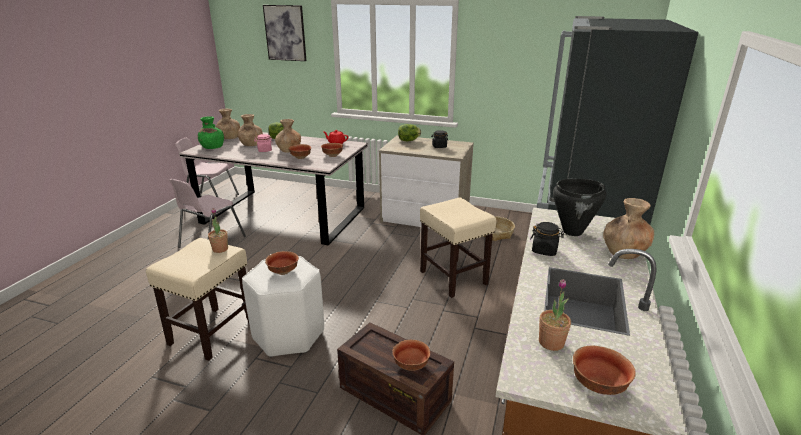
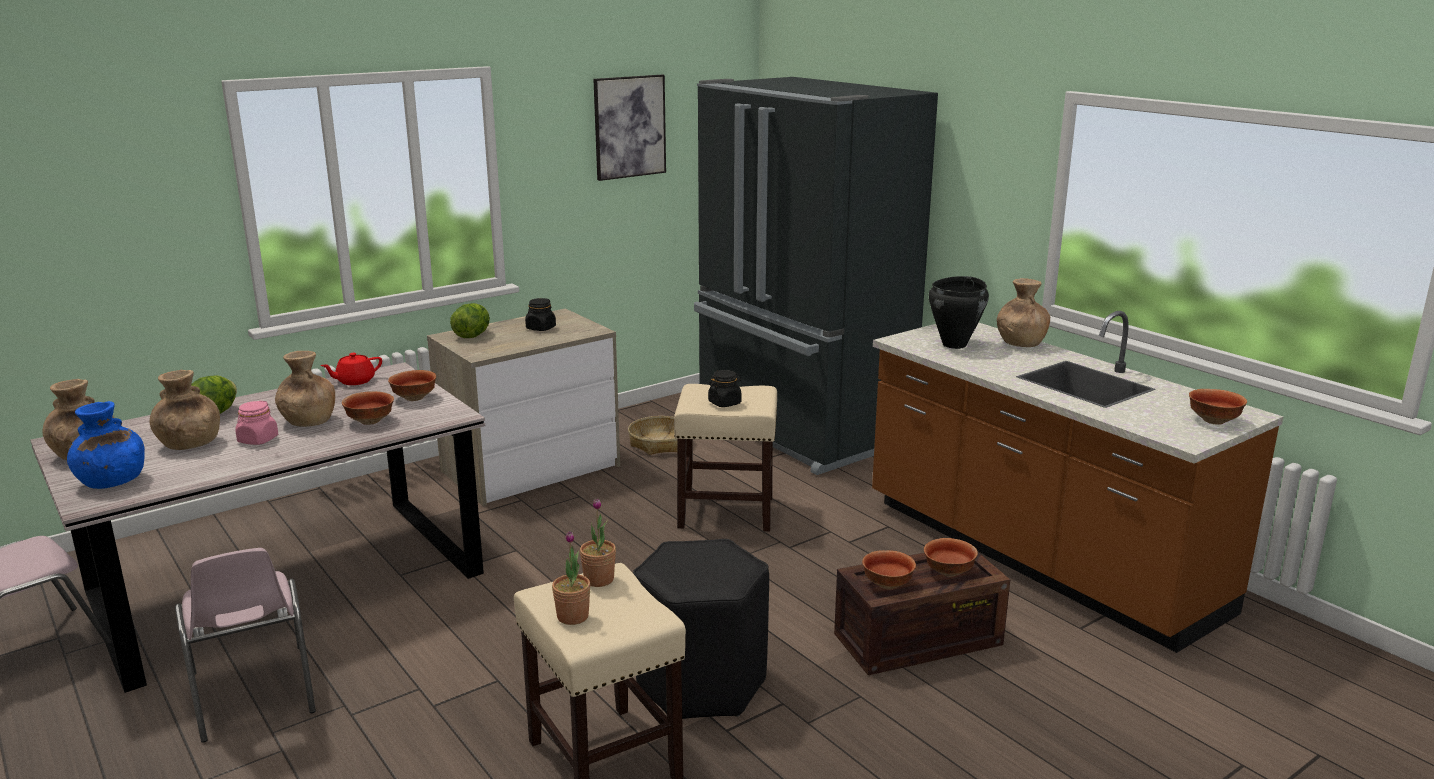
camera: 55 degrees left, 5 degrees down
green vase [198,116,224,149] -> blue vase [67,401,145,489]
white stool [242,256,324,357] -> black stool [633,539,769,719]
picture [263,5,306,61] -> picture moved to [593,75,666,181]
bowl [265,251,299,275] -> bowl moved to [862,550,916,589]
black jar [530,222,564,256] -> black jar moved to [708,370,742,407]
potted plant [539,279,571,351] -> potted plant moved to [552,531,591,625]

